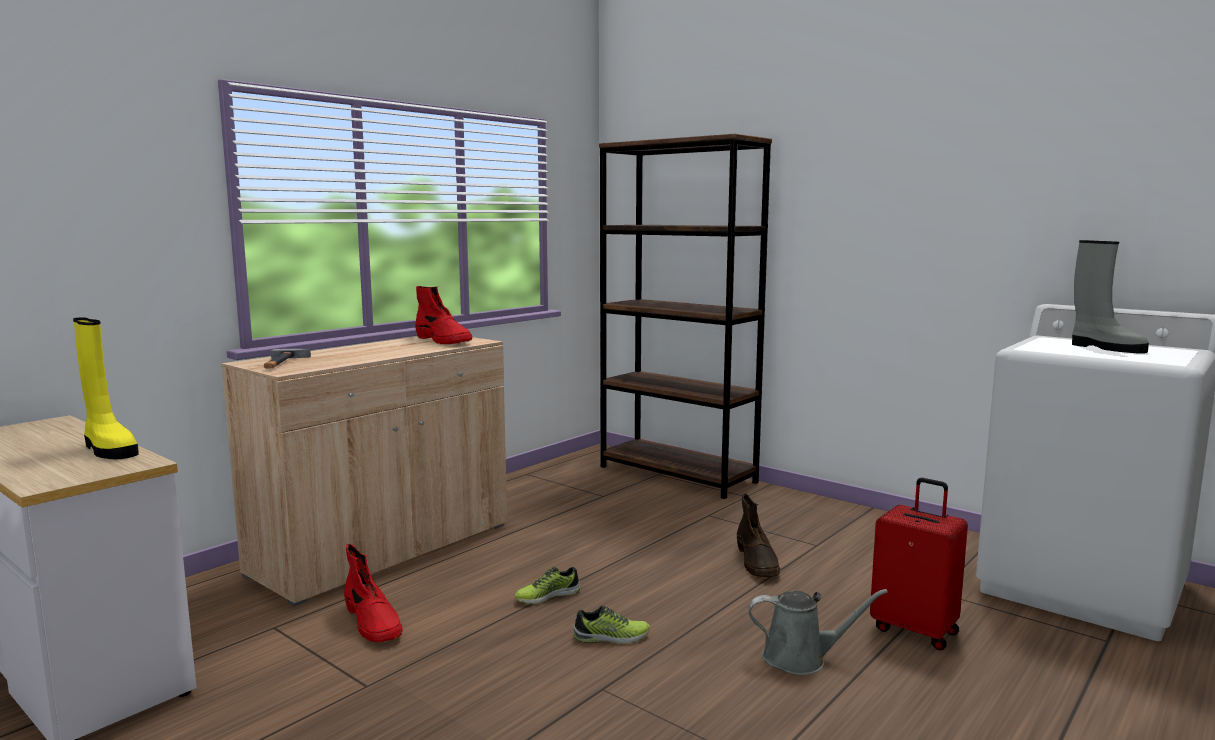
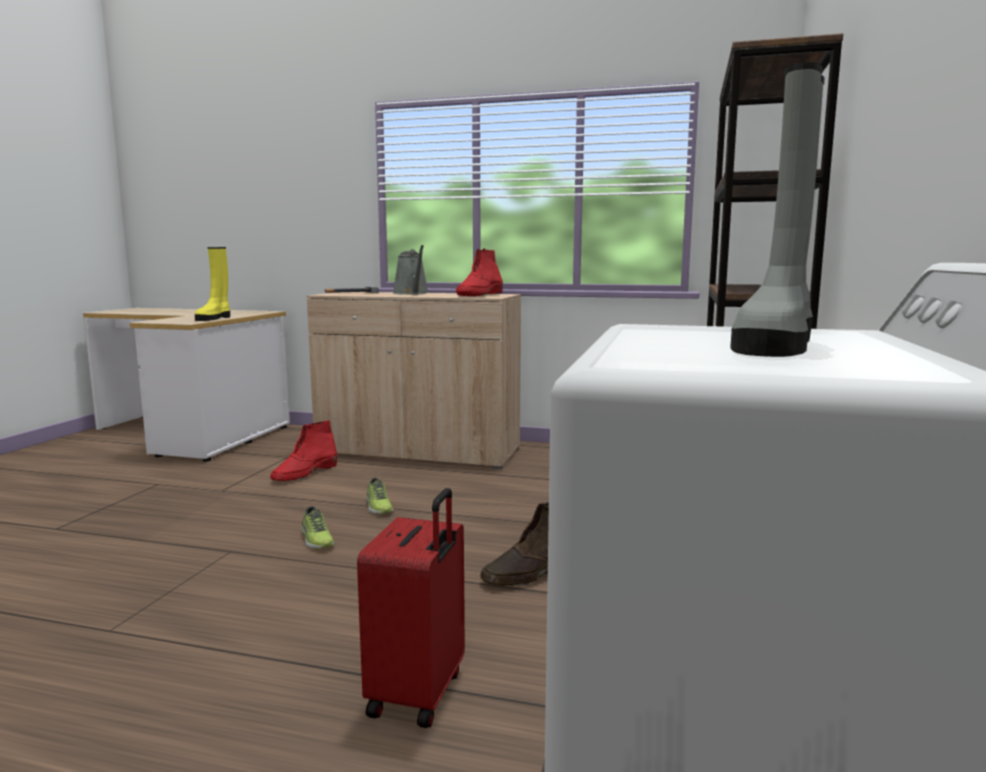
camera: 65 degrees right, 0 degrees up
shoe [515,567,581,604] -> shoe turned 150 degrees counterclockwise [366,478,394,514]
grey watering can [749,589,888,675] -> grey watering can moved to [393,245,429,295]

